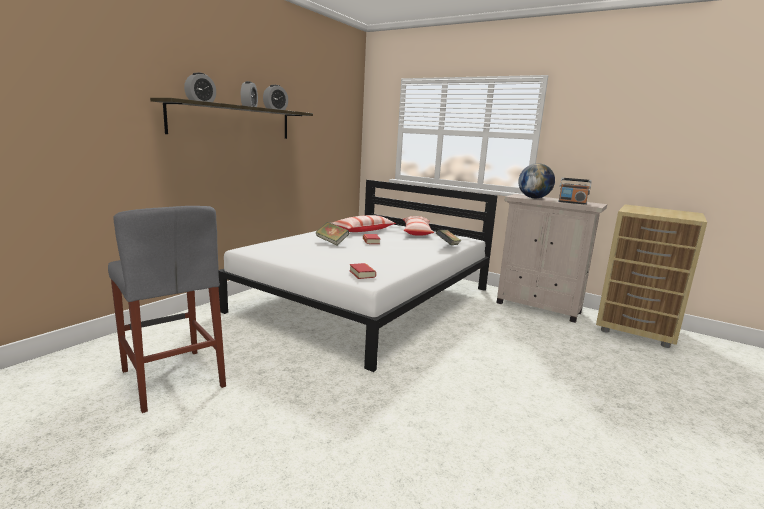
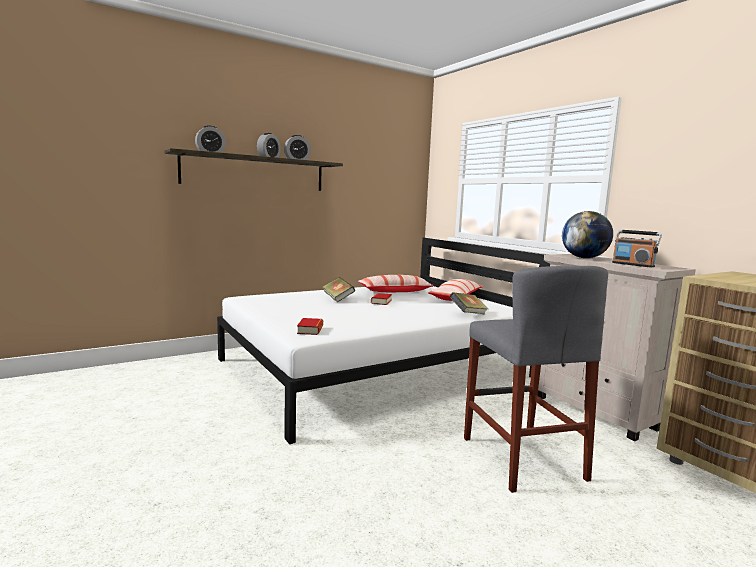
camera: 25 degrees right, 5 degrees down
grey stool [108,206,226,413] -> grey stool moved to [464,266,608,493]

